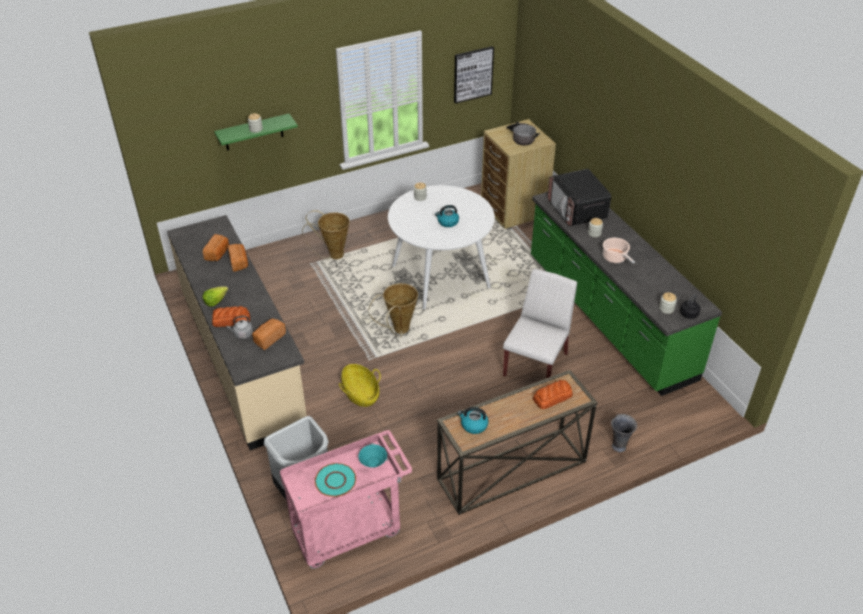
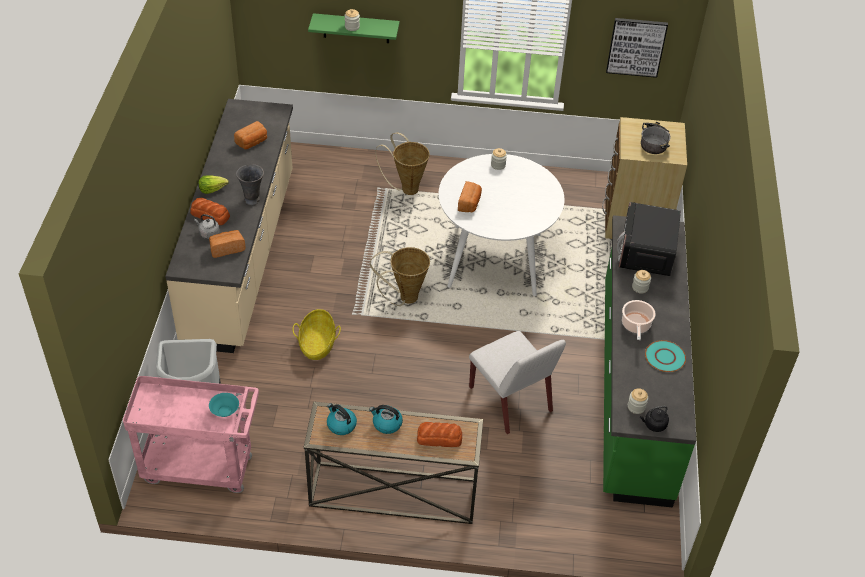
camera: 30 degrees right, 5 degrees up
bread [228,244,248,272] -> bread moved to [458,181,482,212]
turquoise plate [315,463,356,497] -> turquoise plate moved to [645,340,686,372]
kettle [435,205,459,227] -> kettle moved to [369,405,403,434]
white chair [503,269,577,378] -> white chair turned 90 degrees clockwise [469,331,566,434]
grey vase [611,414,637,453] -> grey vase moved to [236,164,264,206]

